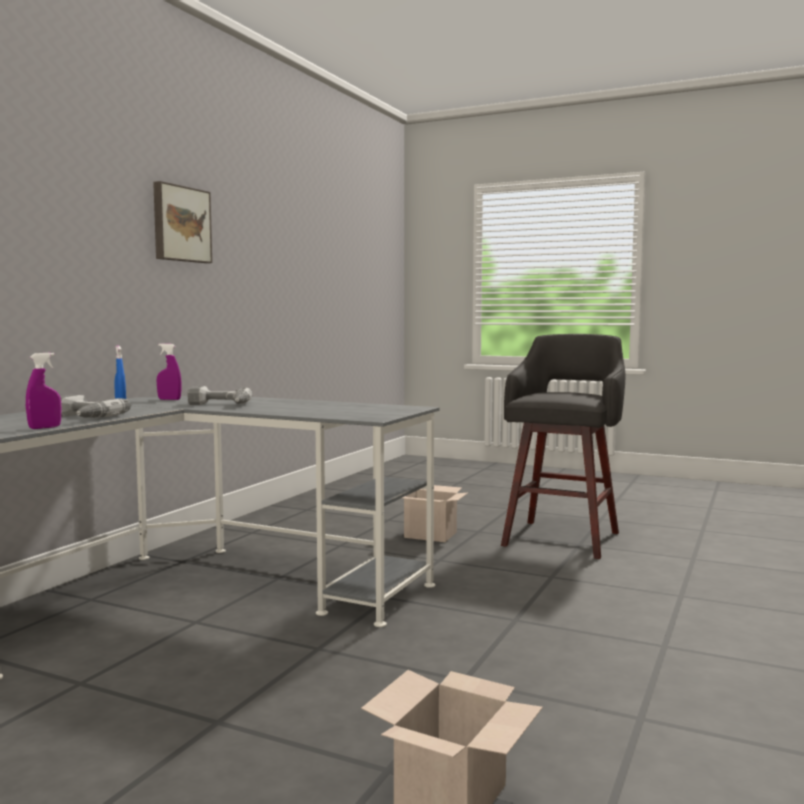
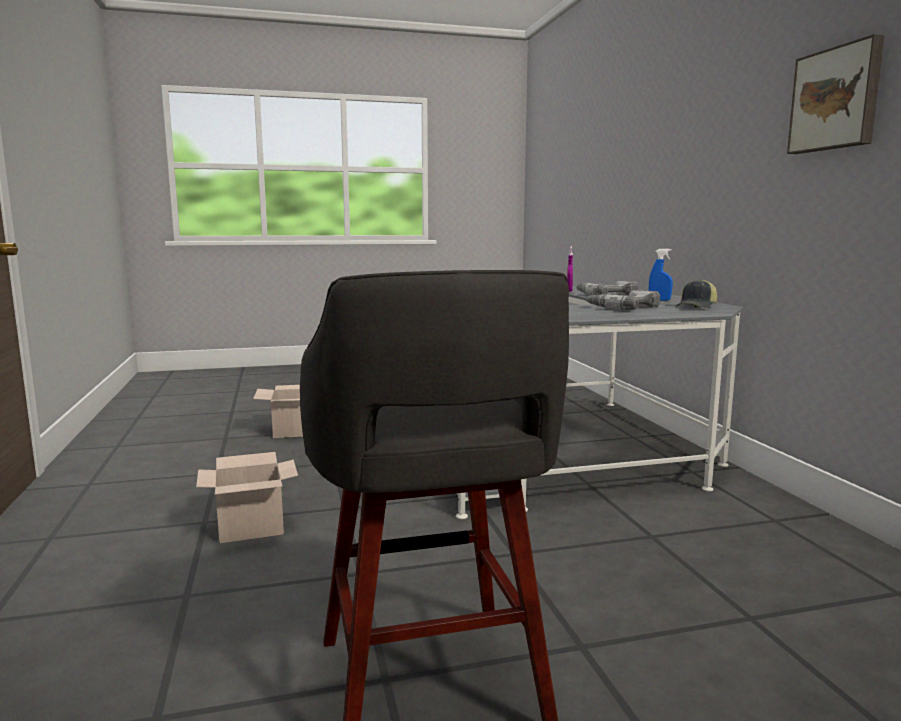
camera: 140 degrees right, 5 degrees up
purple spray bottle [157,343,181,400] -> cap [675,279,717,308]
cardboard box [403,485,467,542] -> cardboard box moved to [196,452,298,543]

